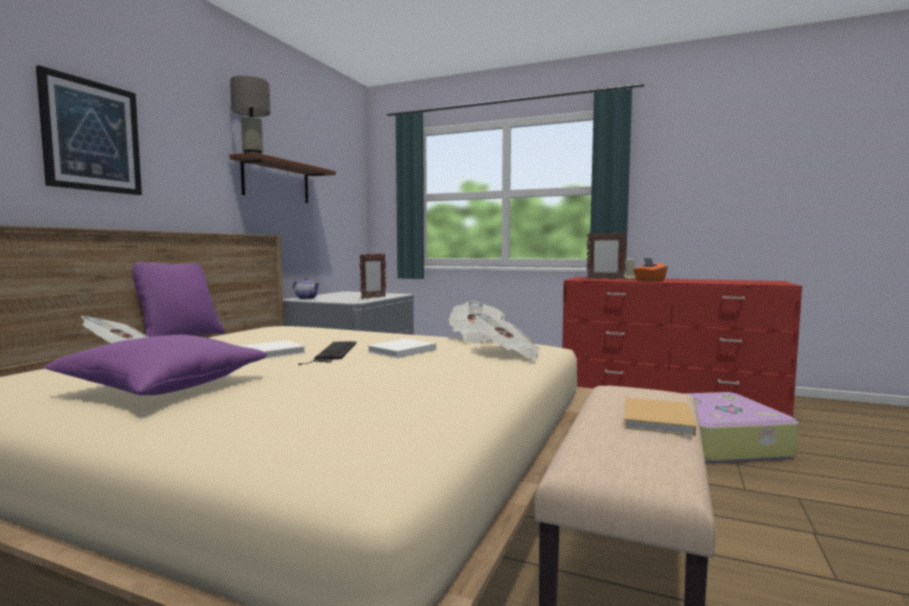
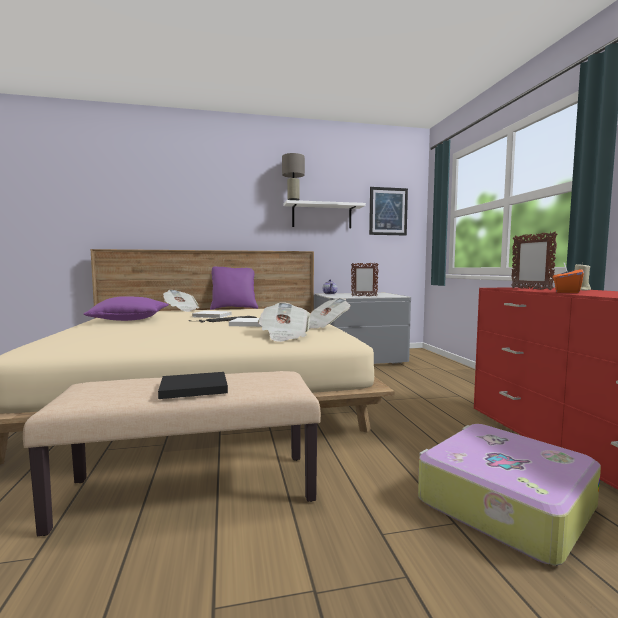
camera: 55 degrees right, 0 degrees up
picture [36,65,142,195] -> picture moved to [369,187,408,235]
brown shelf [229,152,336,203] -> white shelf [284,200,366,228]
beige book [624,397,696,436] -> black book [158,372,228,399]

